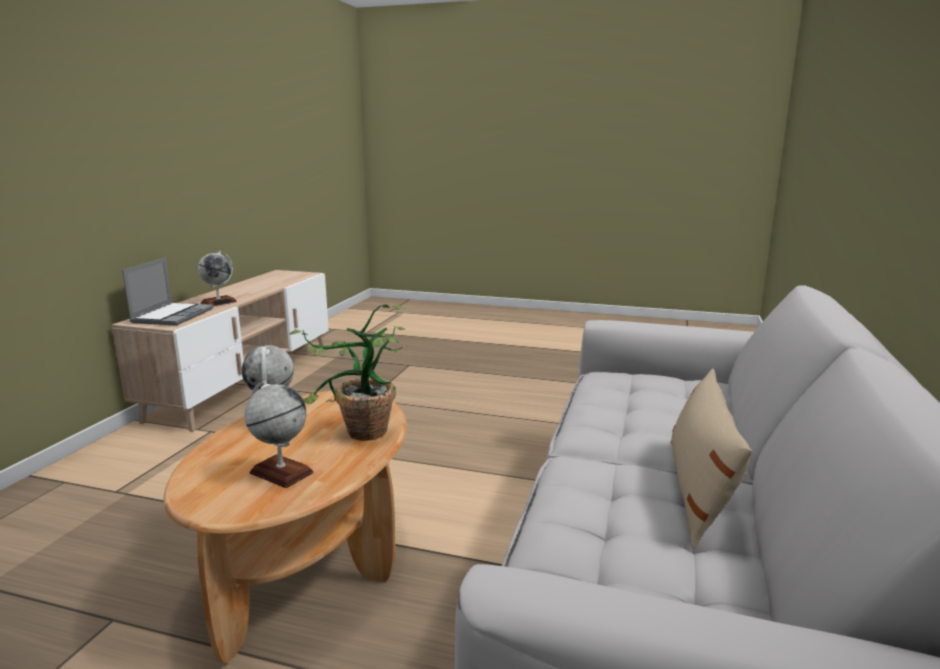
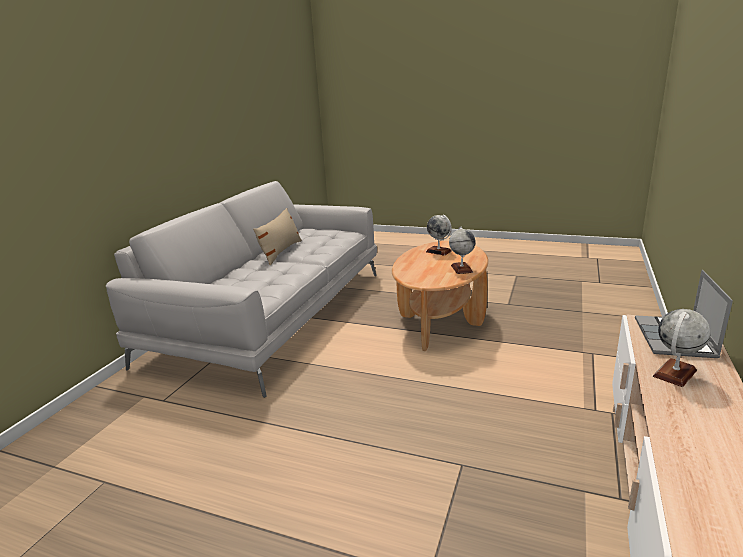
camera: 175 degrees left, 5 degrees up
potted plant [289,304,407,441] -> none

